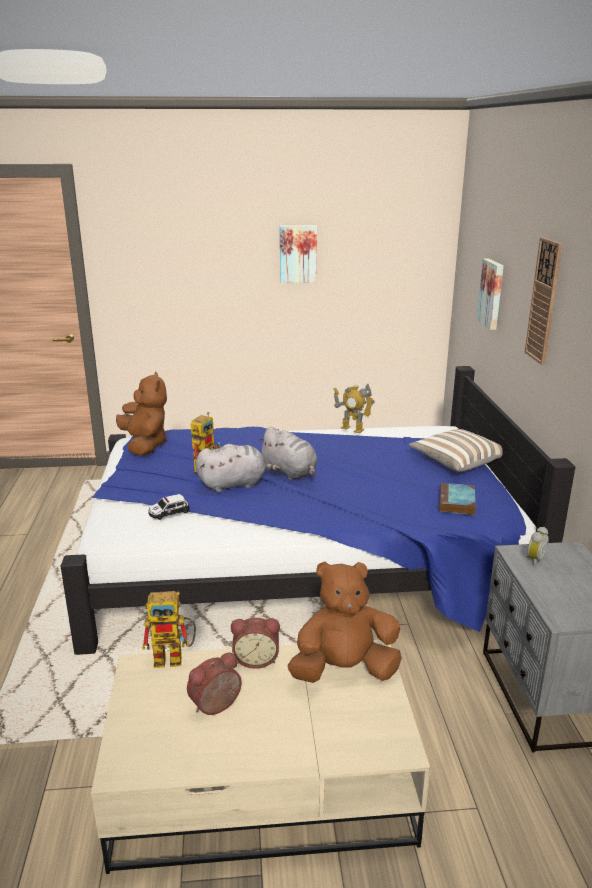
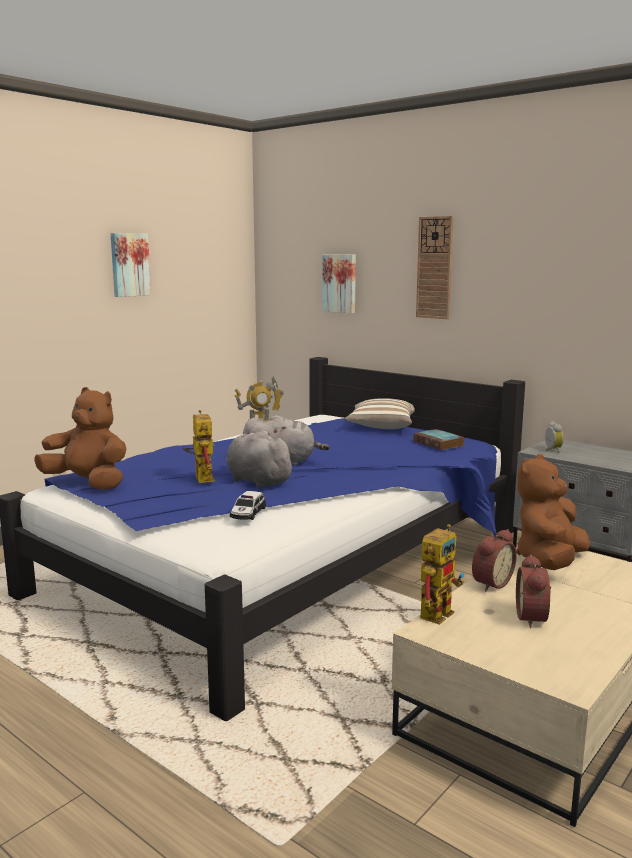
camera: 45 degrees left, 10 degrees down
grey plush toy [196,444,281,493] -> grey plush toy turned 75 degrees counterclockwise [226,430,296,488]

